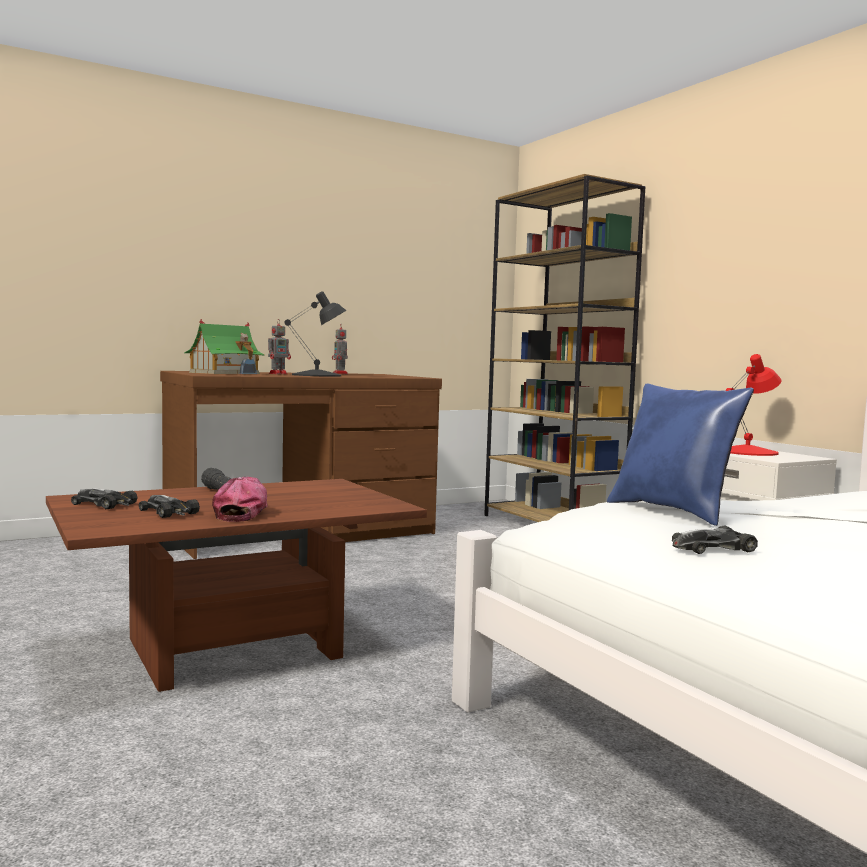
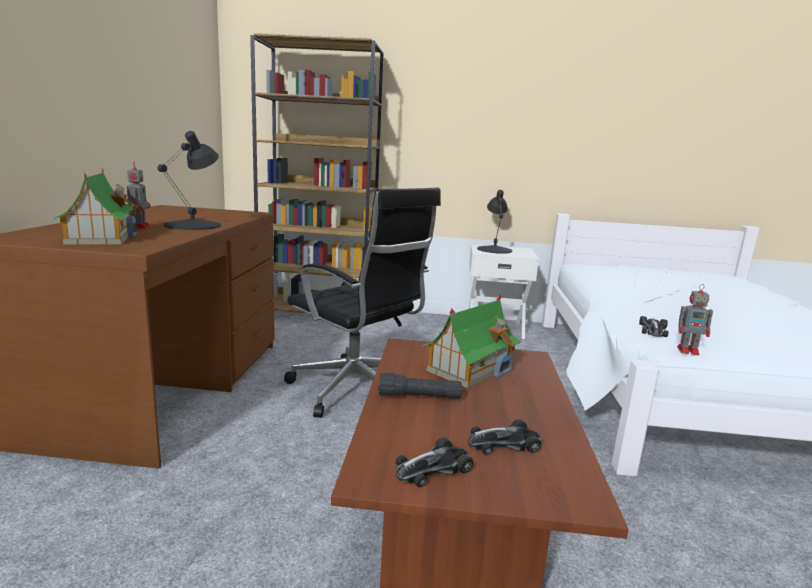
camera: 55 degrees left, 10 degrees up
cap [212,477,268,522] -> none
toy robot [332,324,348,374] -> toy robot moved to [677,284,713,355]
blue pillow [607,384,754,526] -> none
toy car [672,525,758,554] -> toy car moved to [639,316,668,337]
red table lamp [726,354,782,456] -> black table lamp [477,190,512,254]
none -> black office chair [284,188,441,418]
none -> toy house [421,295,522,388]

